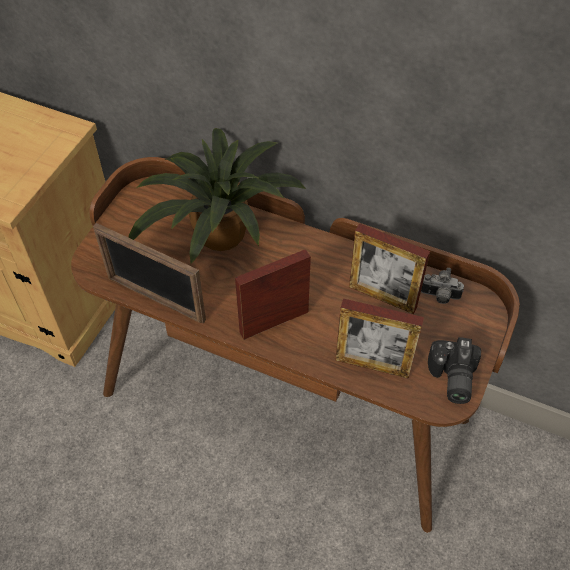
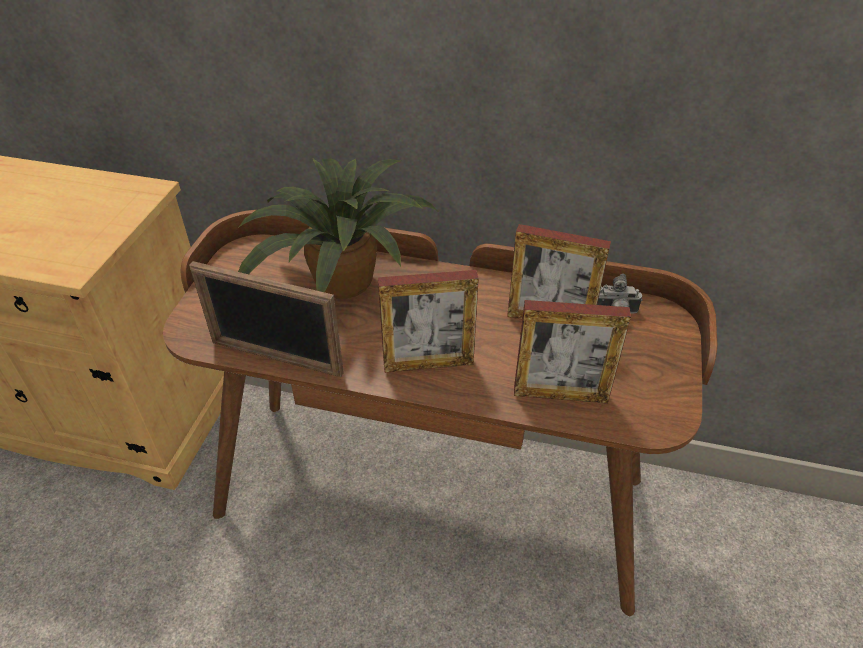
camera: 10 degrees left, 10 degrees down
picture frame [235,249,311,340] -> picture frame turned 150 degrees counterclockwise [378,270,479,373]
camera [428,337,481,404] -> none

